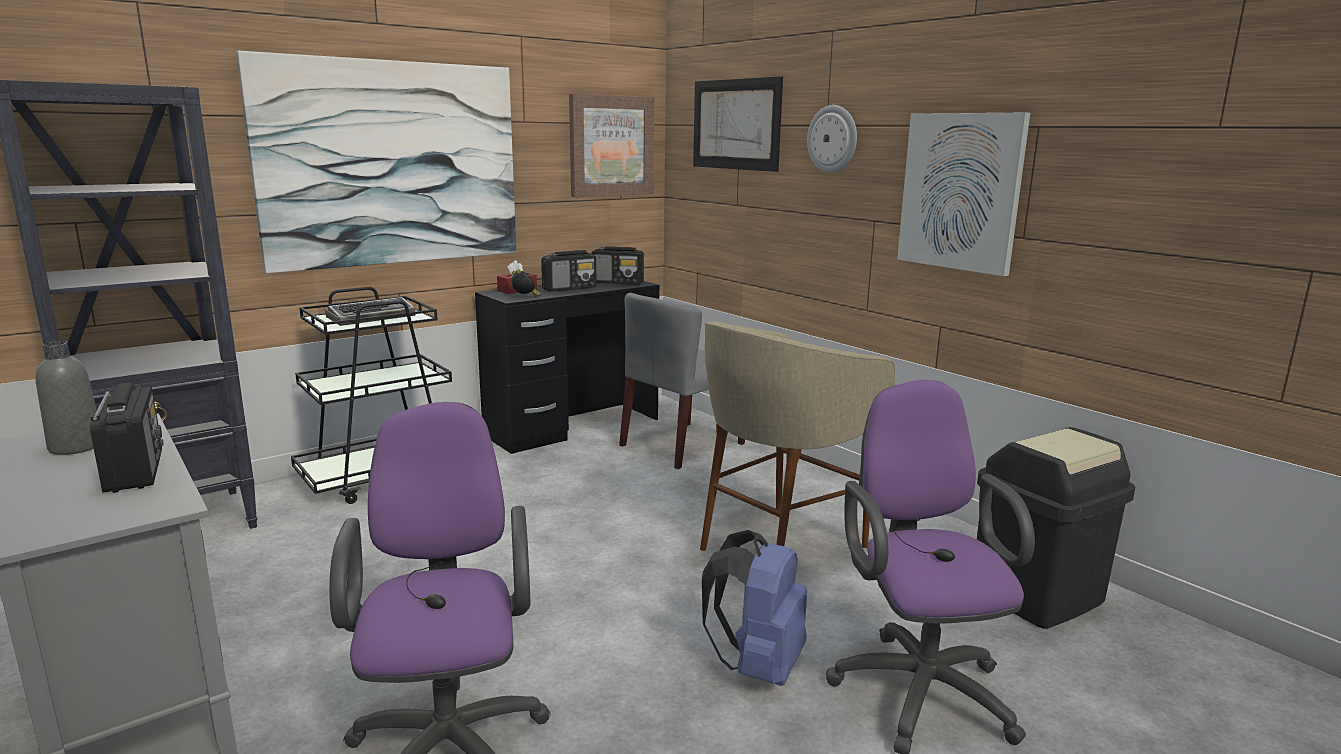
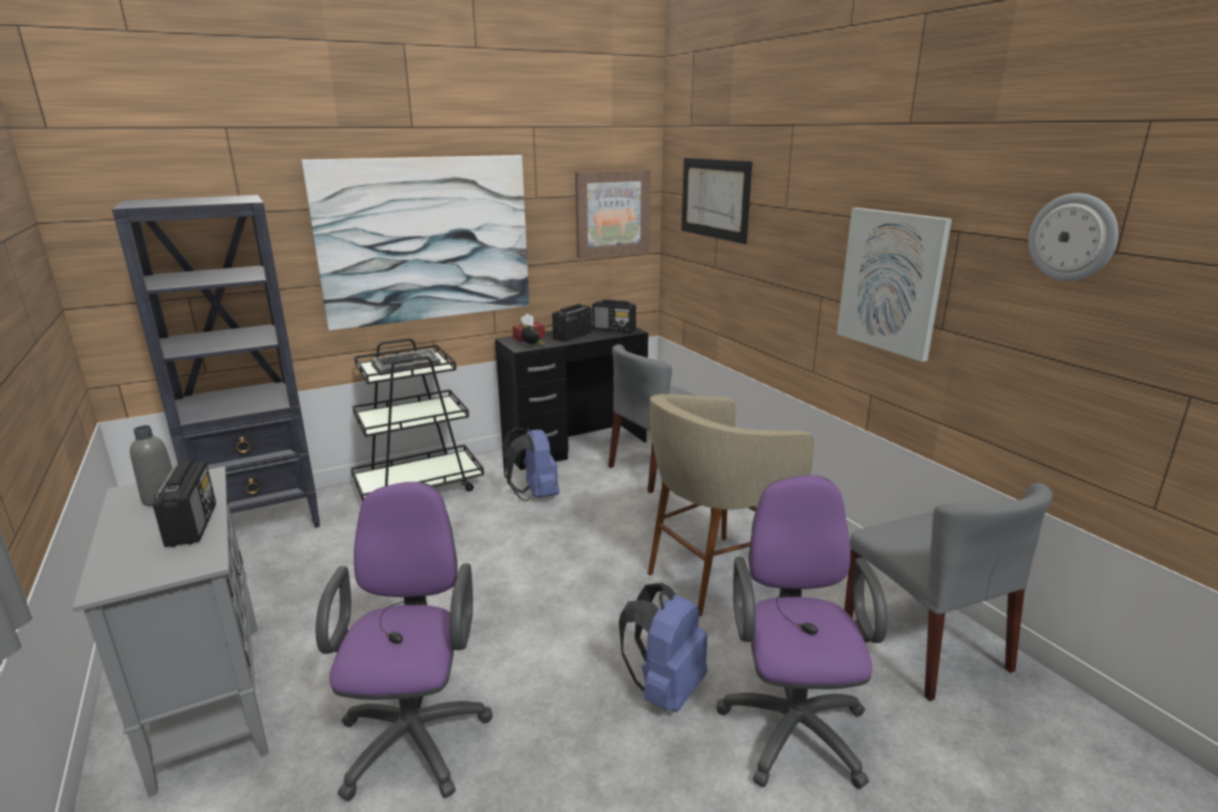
camera: 10 degrees right, 5 degrees up
radio [541,250,597,292] -> radio turned 150 degrees clockwise [552,304,592,341]
wall clock [807,105,857,173] -> wall clock moved to [1029,193,1118,281]
black trash can [977,427,1135,629] -> grey chair [844,483,1052,701]
none -> blue backpack [502,427,559,501]

